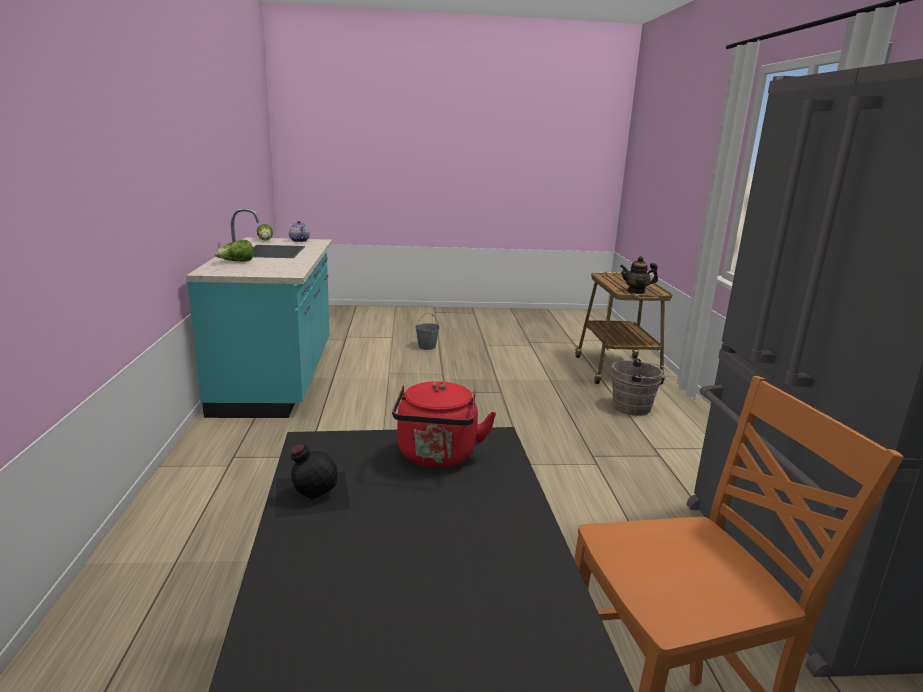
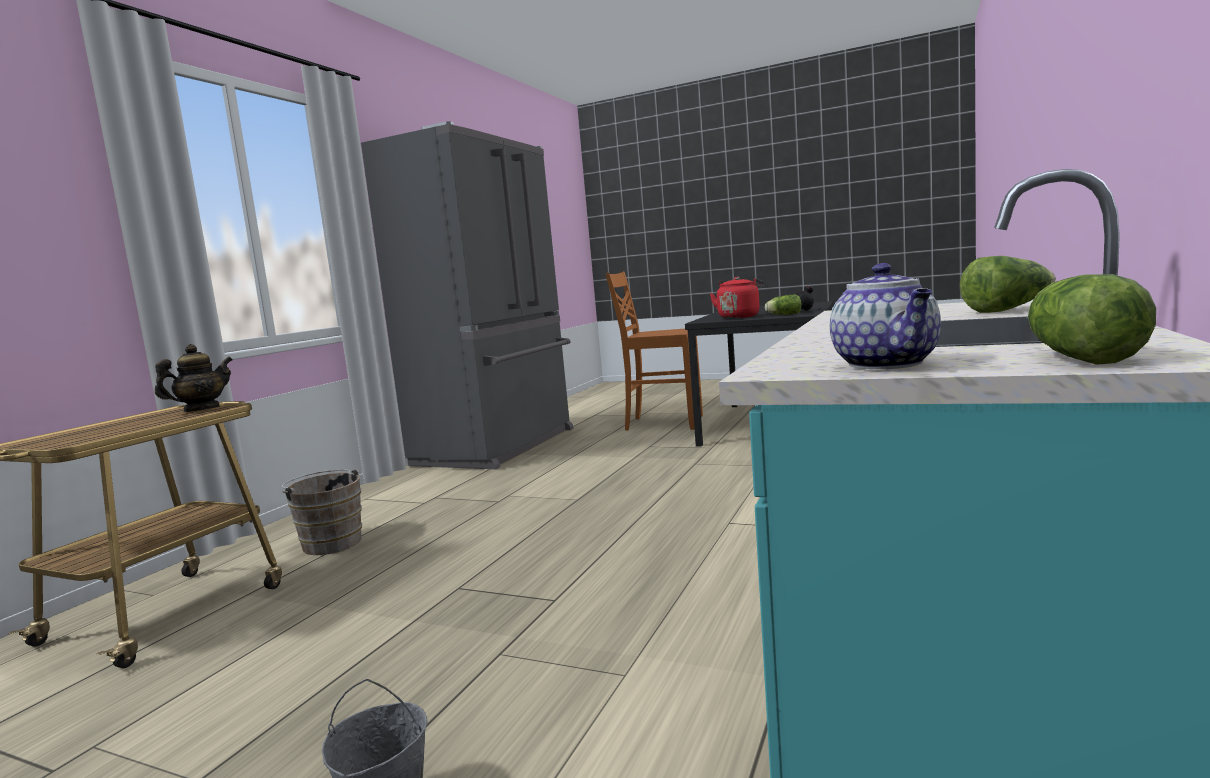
camera: 150 degrees left, 10 degrees down
teapot [620,256,658,294] -> teapot turned 75 degrees counterclockwise [155,344,233,412]
none -> lettuce [765,295,801,315]

